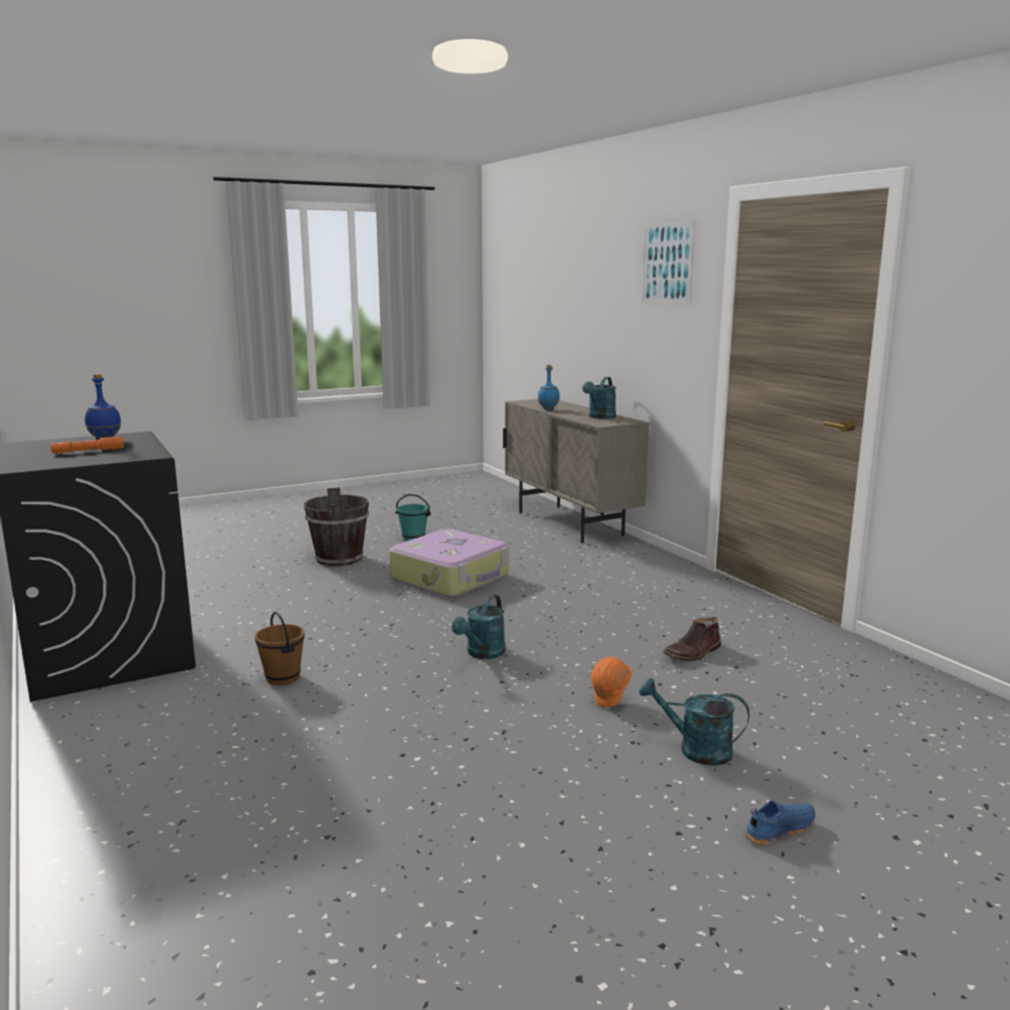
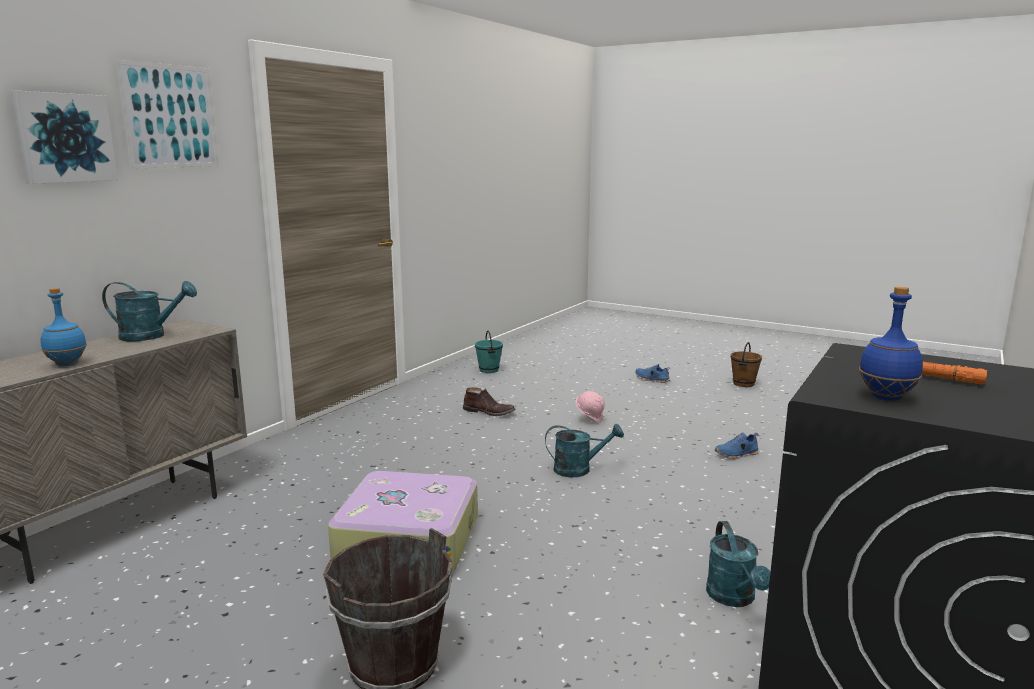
camera: 120 degrees left, 0 degrees up
brown bucket [254,612,305,685] -> brown bucket moved to [731,342,762,387]
turquoise bucket [395,494,431,541] -> turquoise bucket moved to [475,331,503,373]
orange hard hat [591,657,632,708] -> pink hard hat [575,391,605,423]
turquoise watering can [639,678,750,766] -> turquoise watering can moved to [706,521,770,607]
none -> picture [11,91,118,184]
none -> blue shoe [715,432,759,459]

